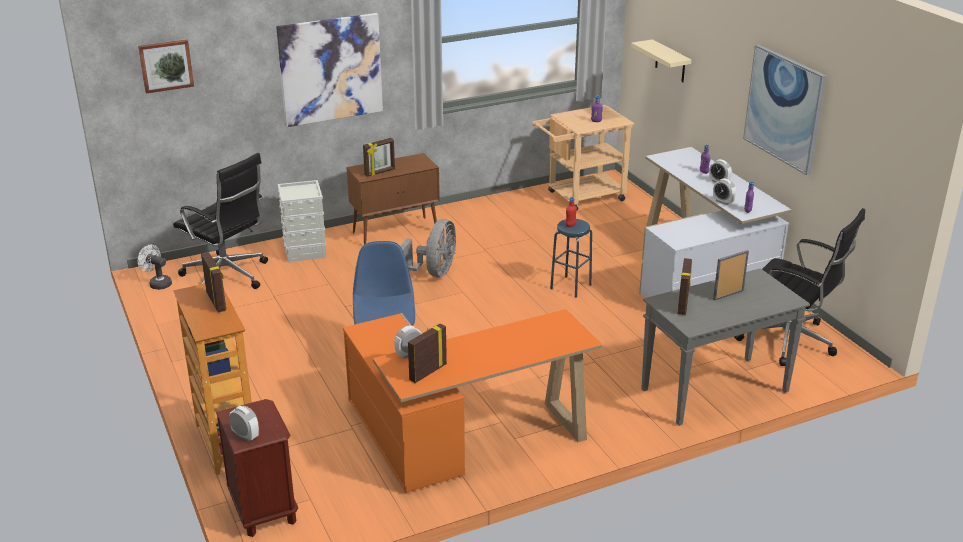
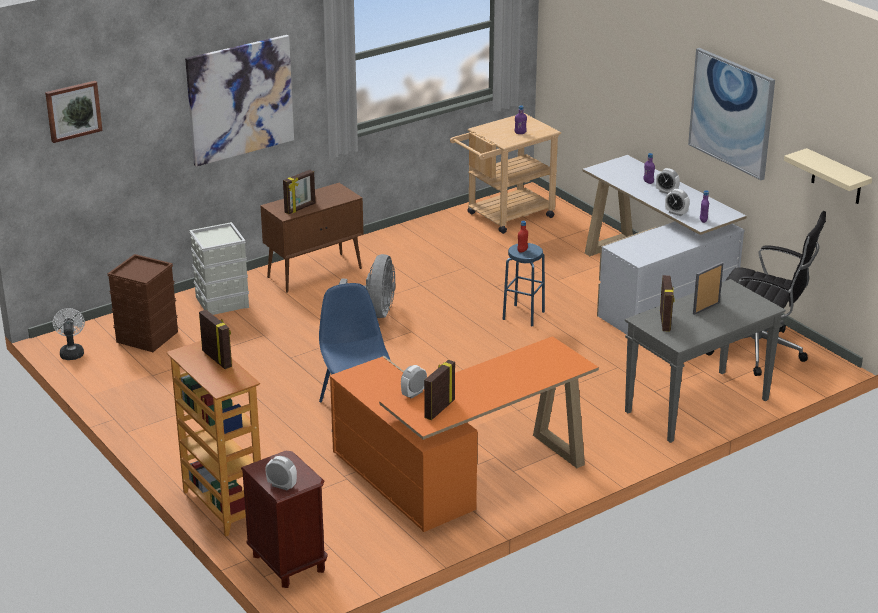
camera: 10 degrees left, 0 degrees up
white fan [138,245,172,290] -> white fan turned 60 degrees clockwise [53,308,85,360]
black office chair [173,153,268,289] -> brown storage box [107,254,178,352]
beige shelf [631,39,691,82] -> beige shelf moved to [784,148,872,204]

